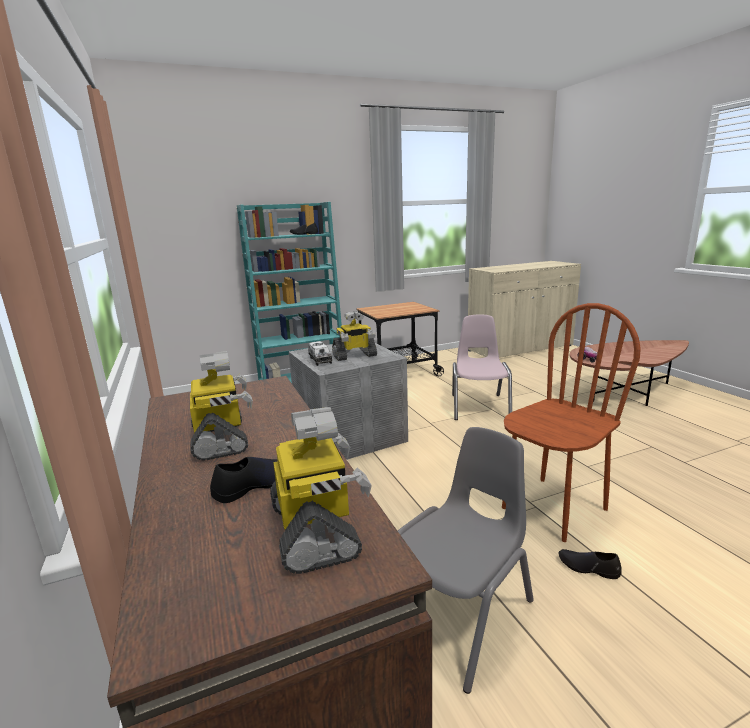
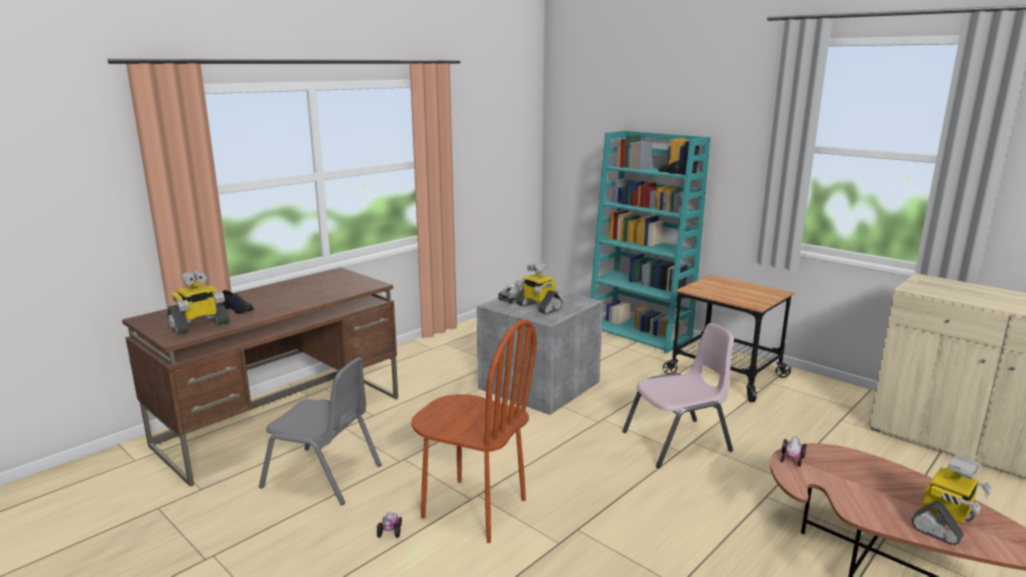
camera: 65 degrees right, 0 degrees up
toy robot [190,351,253,461] -> toy robot moved to [911,455,992,546]
black shoe [558,549,621,579] -> toy car [377,512,402,538]

